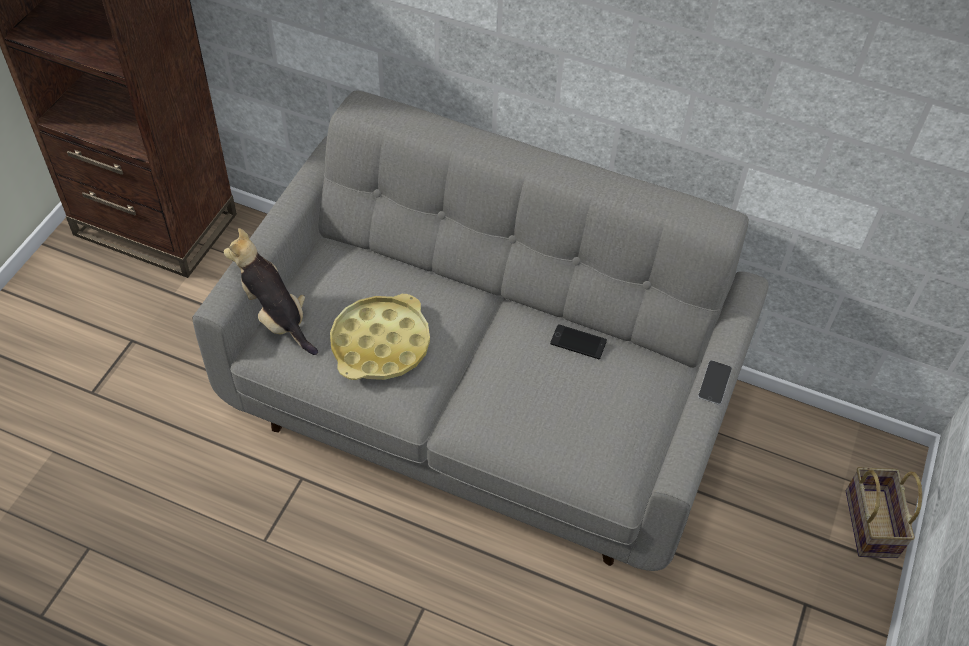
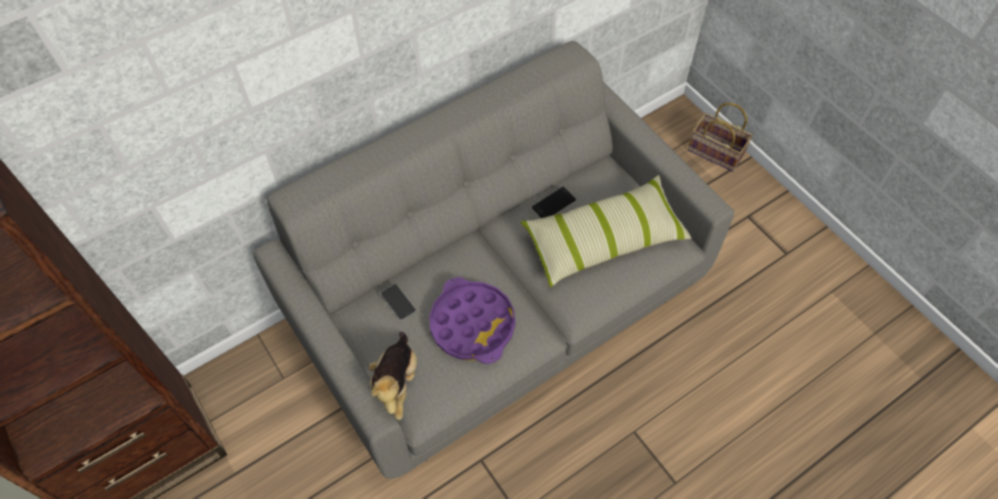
camera: 55 degrees left, 5 degrees up
plush toy [224,228,318,355] -> plush toy turned 75 degrees counterclockwise [368,332,417,420]
yellow tray [330,294,430,380] -> purple tray [429,277,516,364]
phone [698,360,732,405] -> phone moved to [381,284,416,321]
none -> pillow [521,175,692,287]

